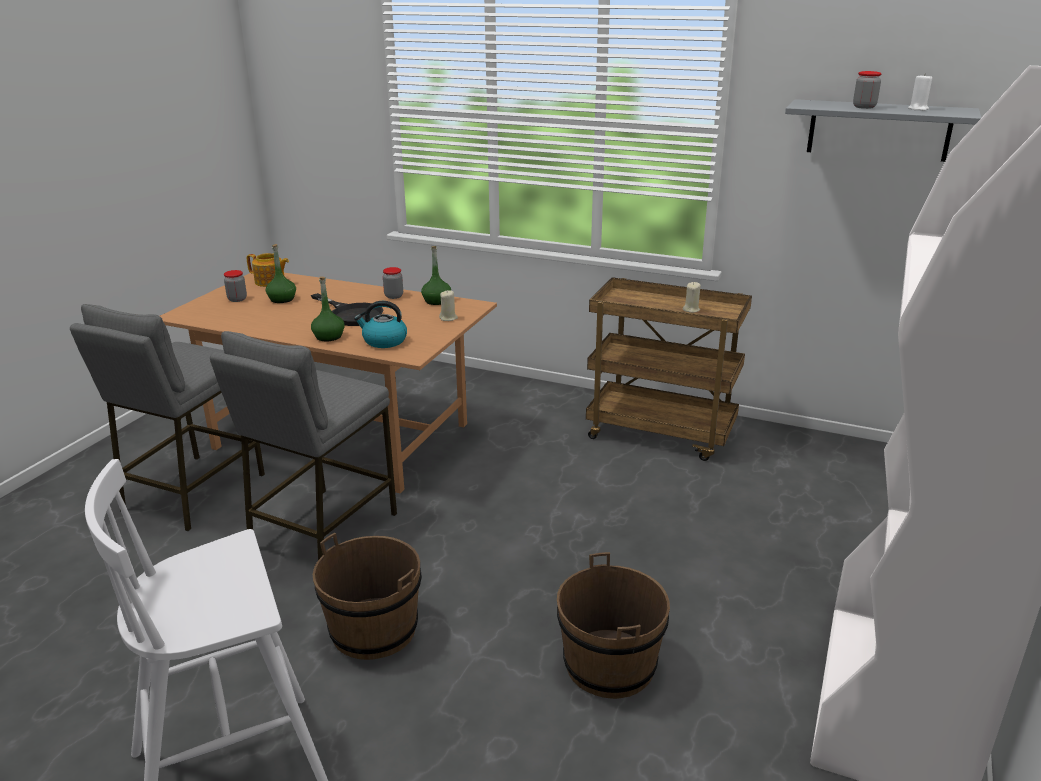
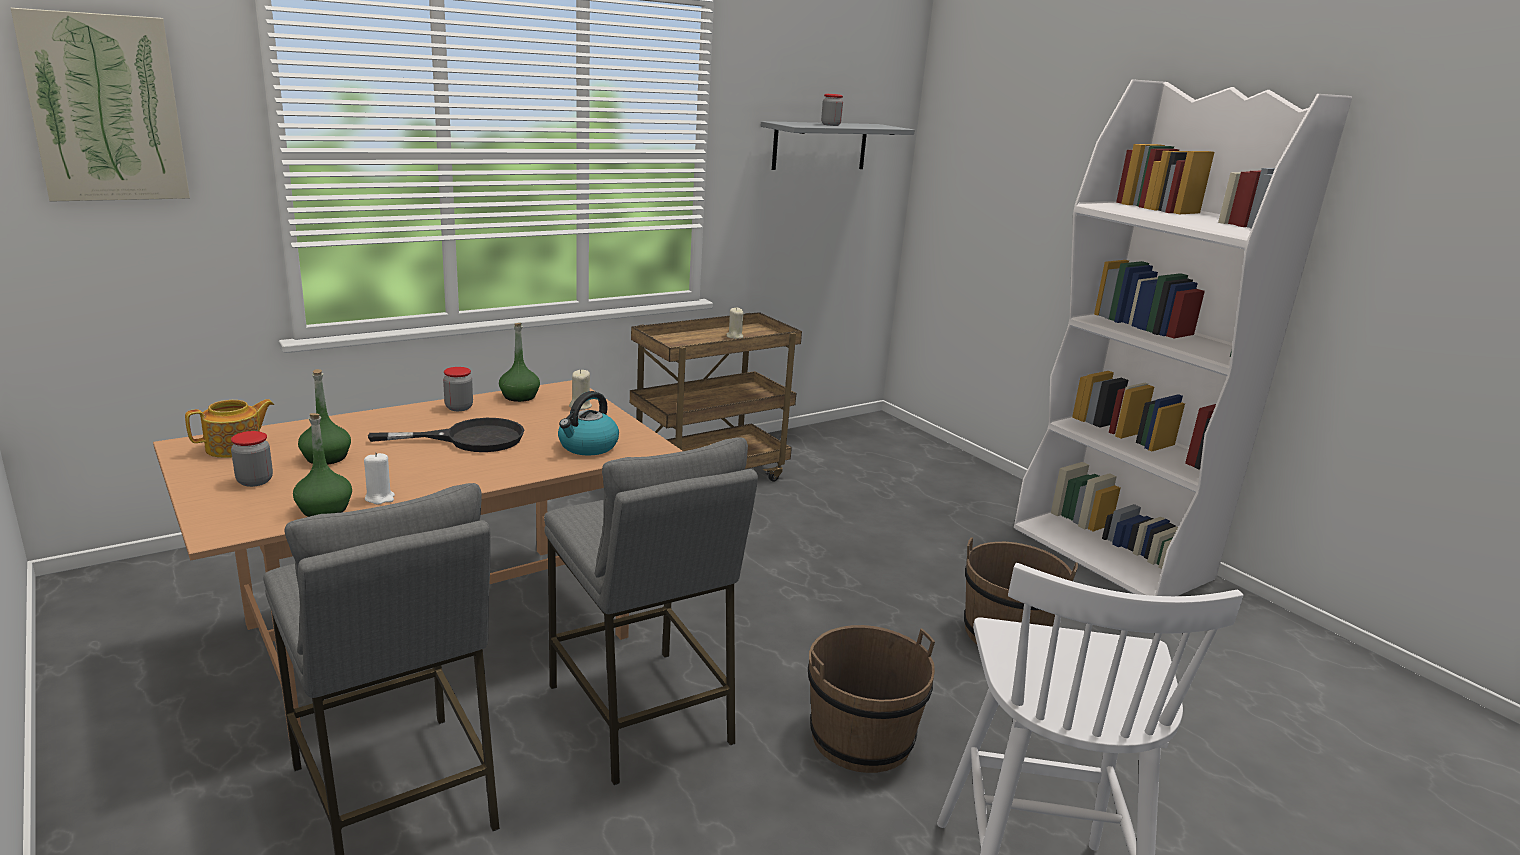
camera: 60 degrees left, 5 degrees down
green bottle [311,276,345,341] -> green bottle moved to [293,413,352,517]
white candle [908,75,932,111] -> white candle moved to [364,452,395,504]
none -> picture [11,8,190,202]

